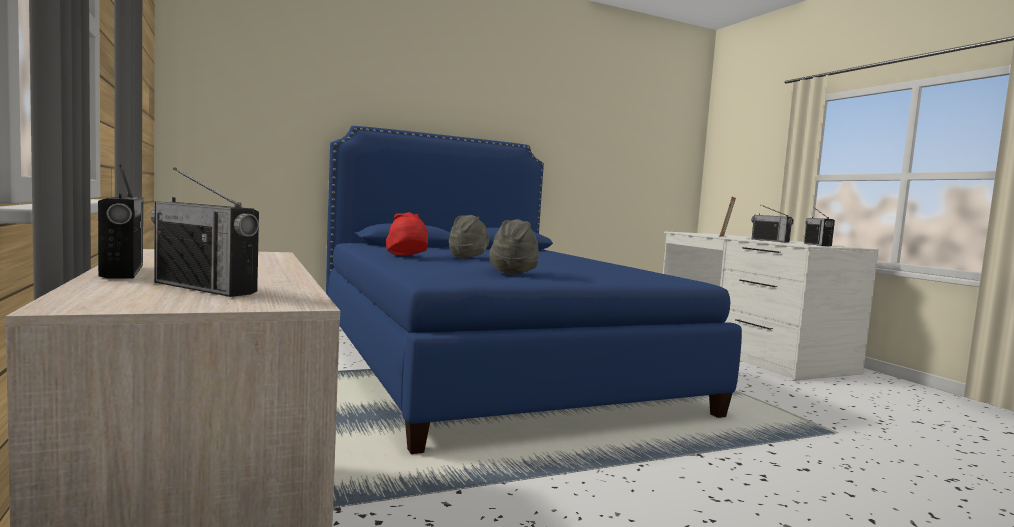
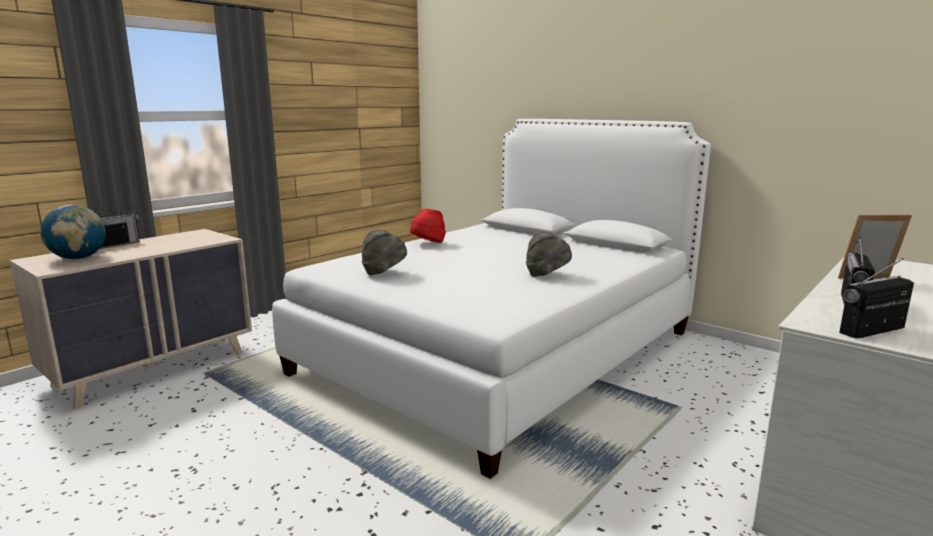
camera: 65 degrees right, 10 degrees up
radio [151,167,259,297] -> globe [40,205,106,259]
blue bed [326,126,742,454] -> white bed [272,119,711,479]
grey hat [449,215,489,258] -> grey hat moved to [526,232,572,277]

